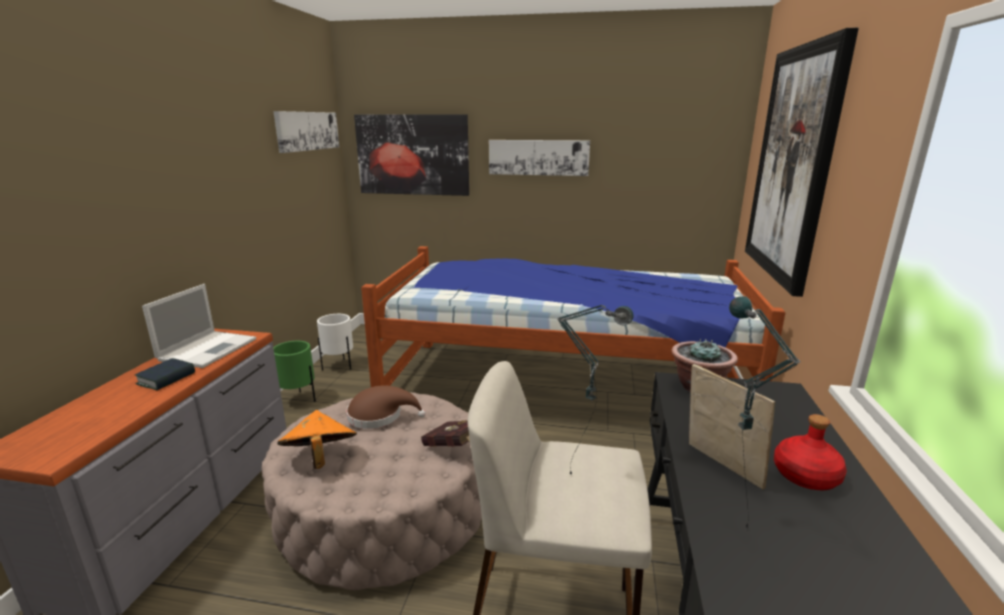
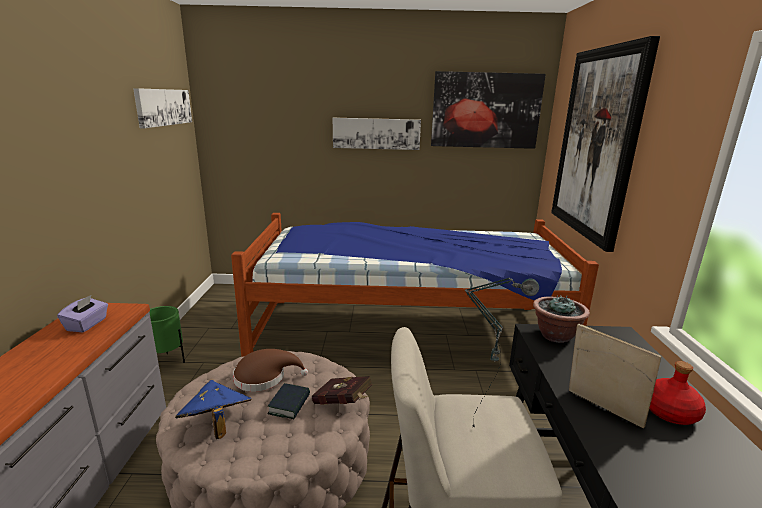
camera: 10 degrees left, 0 degrees up
book [135,358,195,390] -> book moved to [267,383,310,419]
laptop [142,284,256,368] -> purple tissue box [57,295,108,332]
orange hat [278,410,357,469] -> blue hat [175,380,252,439]
white planter [317,314,353,370] -> none
picture [354,114,469,196] -> picture moved to [431,71,546,149]
table lamp [729,296,801,530] -> none

